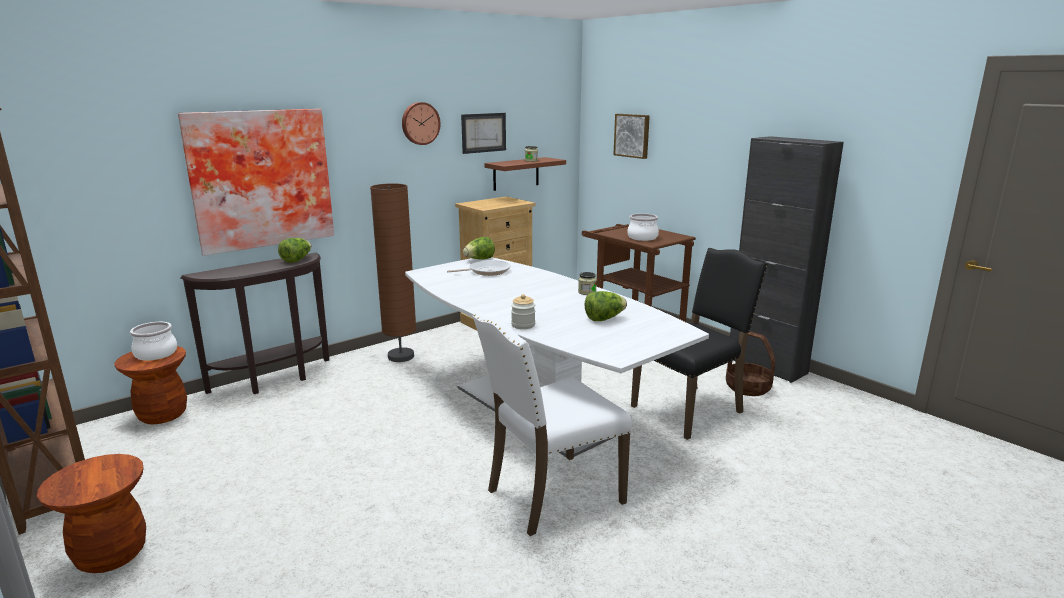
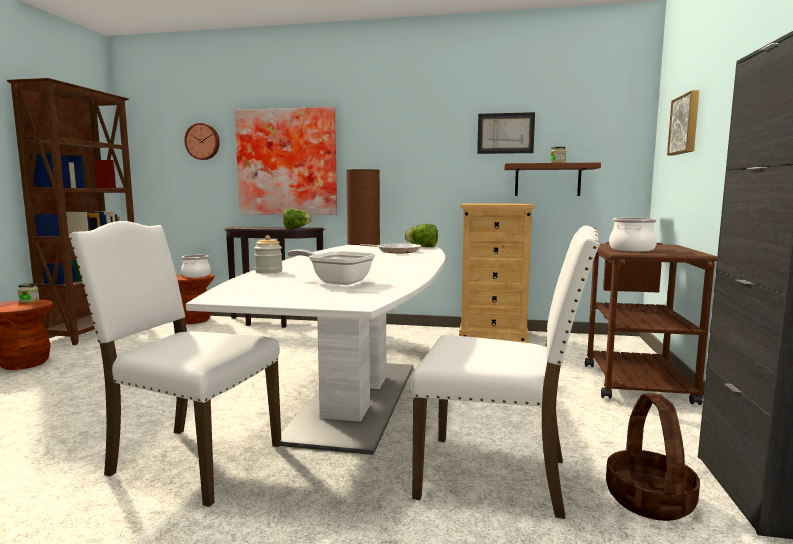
camera: 50 degrees right, 10 degrees down
wall clock [402,102,441,145] -> wall clock moved to [184,123,220,160]
jar [578,272,597,295] -> jar moved to [18,283,39,303]
lettuce [584,291,627,321] -> frying pan [287,249,376,285]
black chair [631,248,768,440] -> white chair [410,226,600,519]

